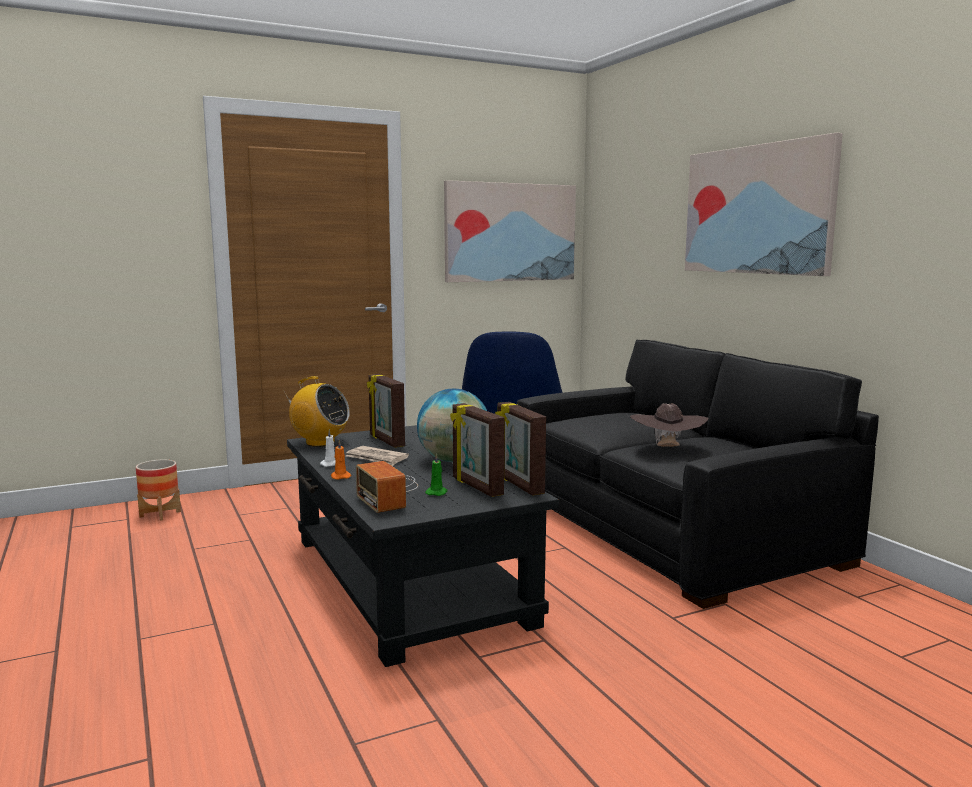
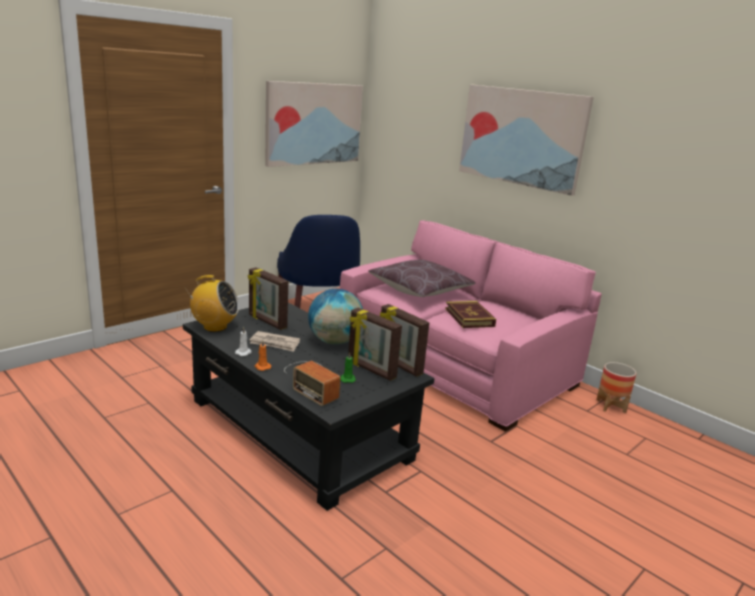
camera: 20 degrees left, 10 degrees up
planter [136,459,181,521] -> planter moved to [596,362,636,413]
black sofa [517,339,879,609] -> pink sofa [340,220,602,432]
brown hat [630,403,708,447] -> book [446,301,496,328]
none -> brown pillow [368,259,476,297]

